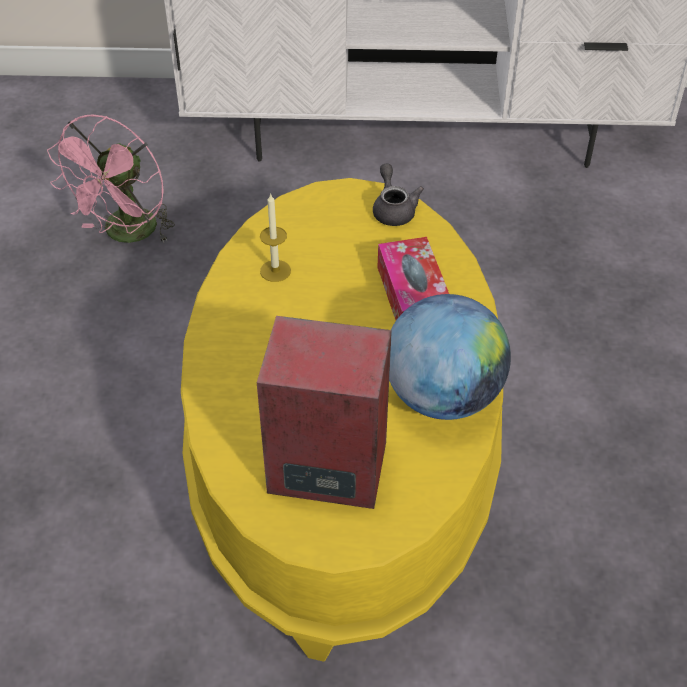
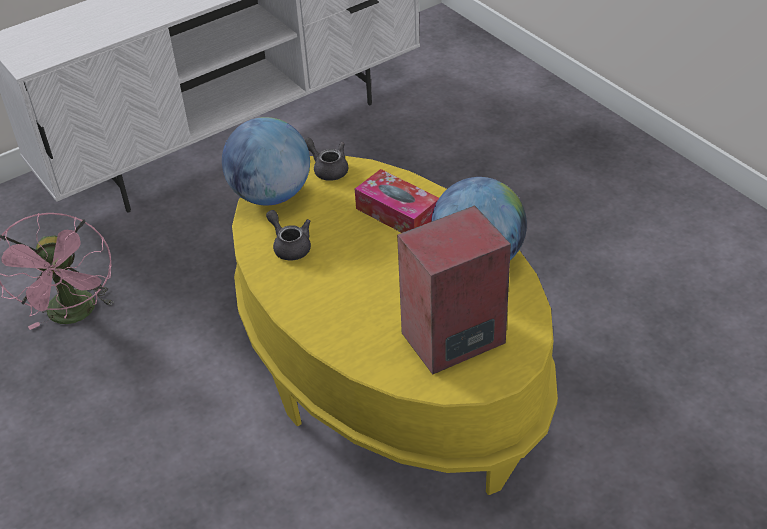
camera: 35 degrees left, 5 degrees down
candle [260,193,291,282] -> grey teapot [266,210,311,261]
none -> globe [222,117,310,205]

